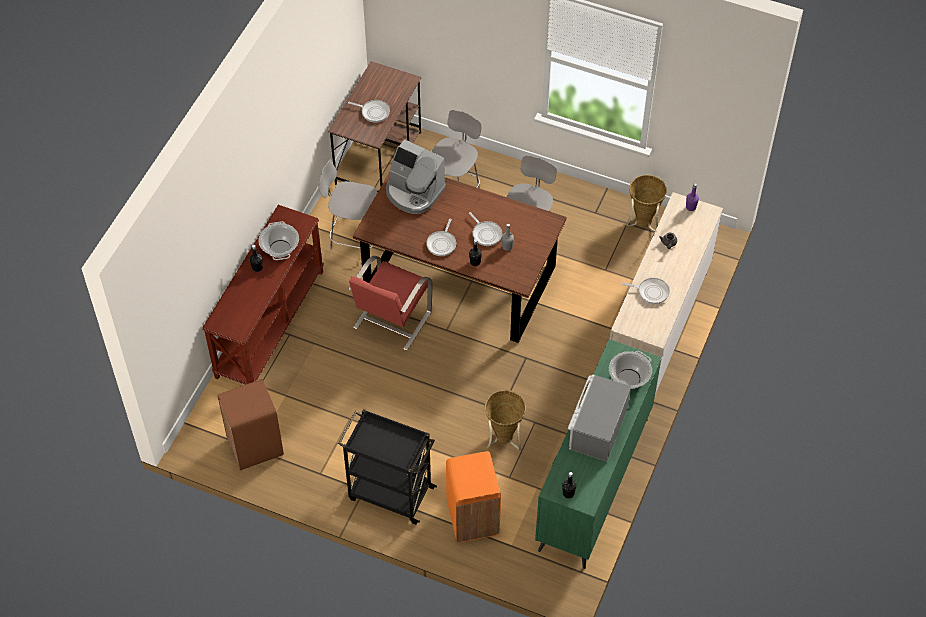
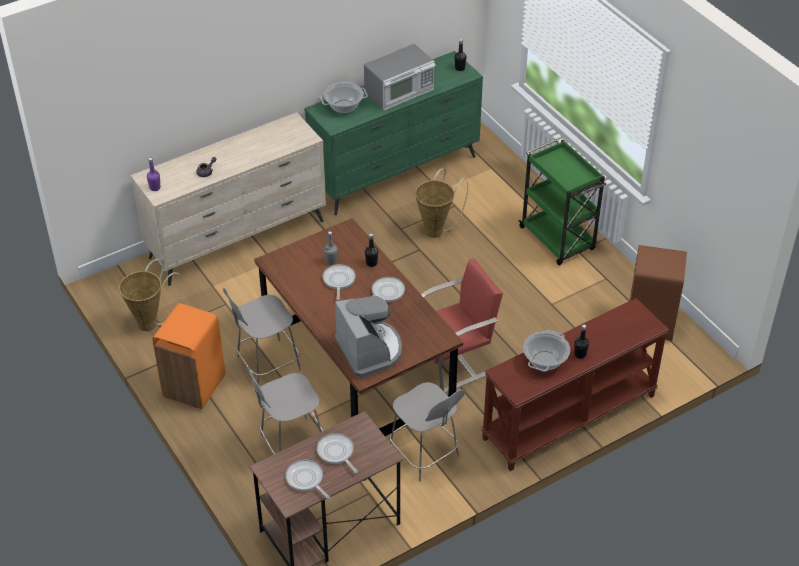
camera: 145 degrees left, 10 degrees down
black cart [338,409,437,524] -> green cart [519,139,606,265]
orange trash can [446,451,501,543] -> orange trash can moved to [152,303,225,410]
frying pan [622,278,670,304] -> frying pan moved to [285,459,330,499]

